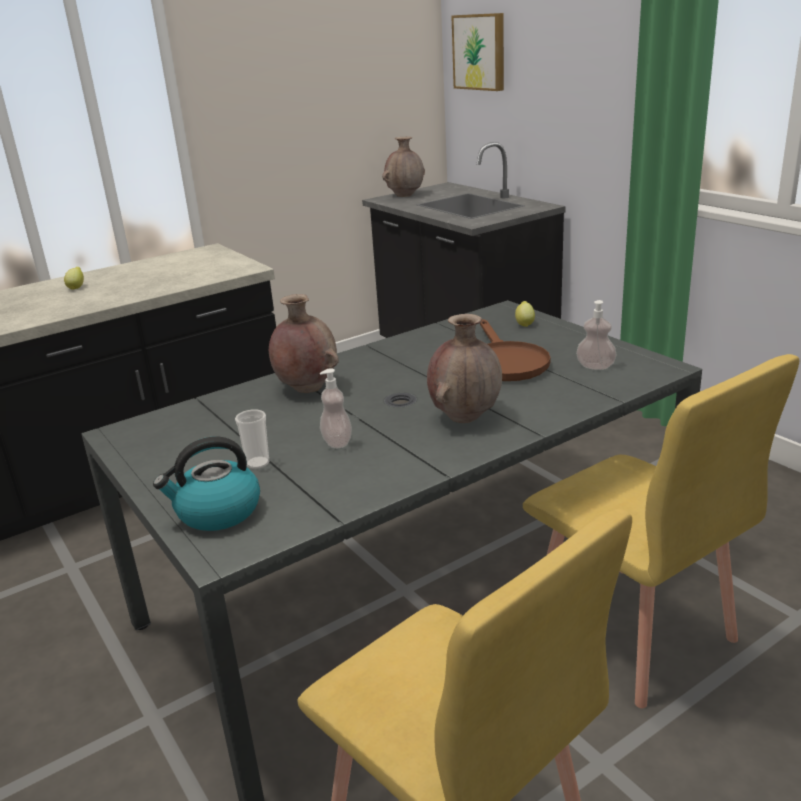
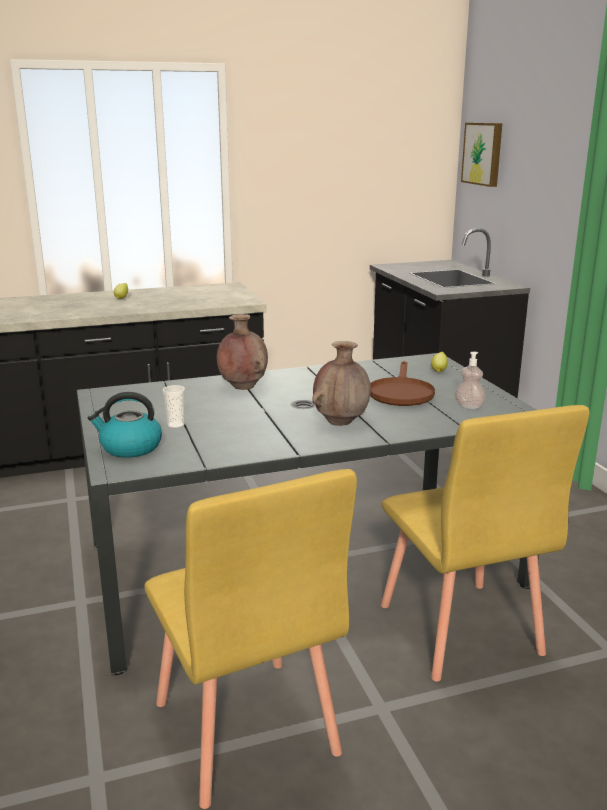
camera: 15 degrees right, 5 degrees down
soap dispenser [320,368,352,448] -> none
brown vase [382,137,425,197] -> none

